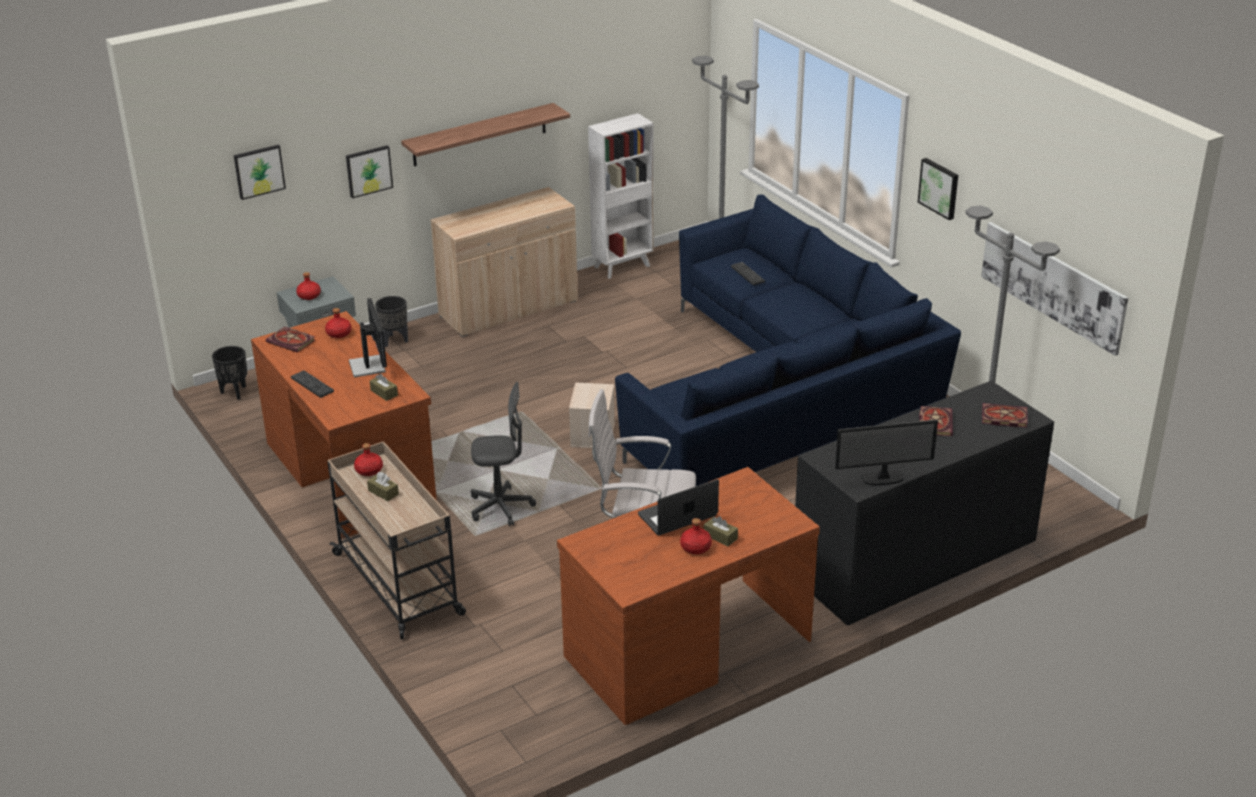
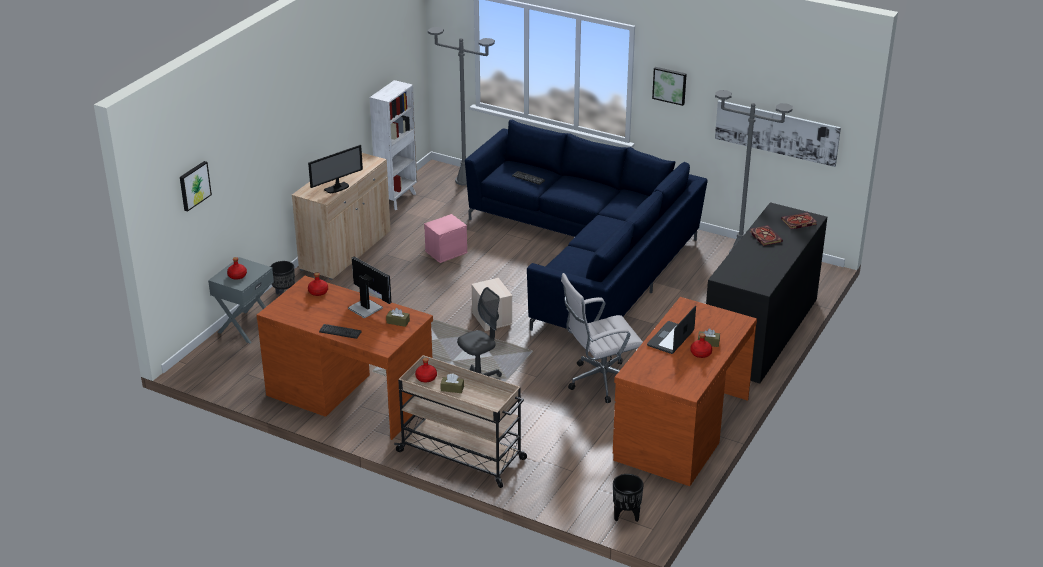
camera: 30 degrees left, 0 degrees up
black planter [212,346,247,400] -> black planter moved to [613,474,644,522]
book [266,327,315,352] -> none
picture [346,145,393,199] -> none
shelf [401,103,570,166] -> none
monitor [835,419,938,486] -> monitor moved to [308,145,363,193]
none -> pink storage box [424,214,468,263]

